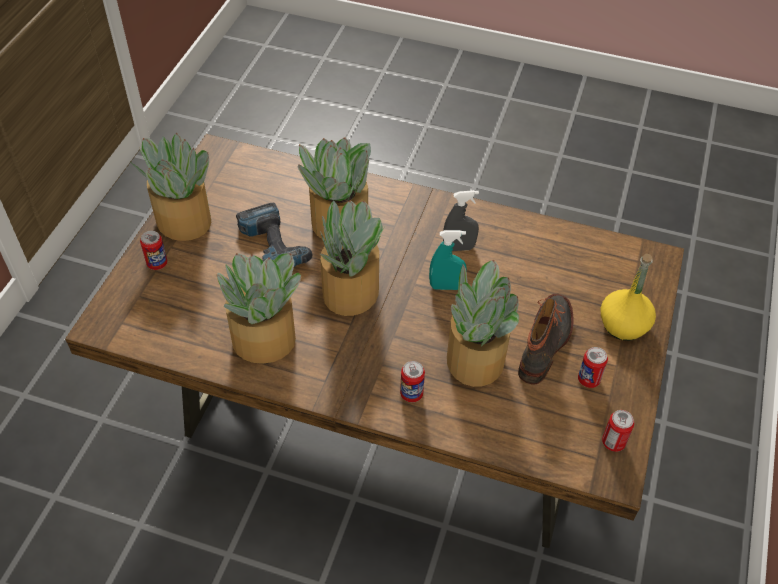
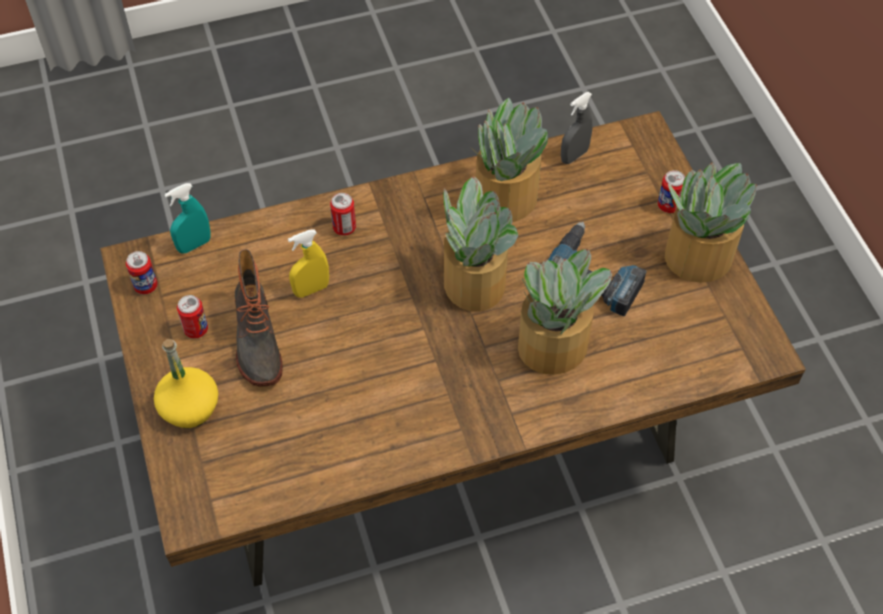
camera: 145 degrees right, 5 degrees up
turquoise spray bottle [429,230,467,290] -> turquoise spray bottle moved to [164,183,210,253]
grey spray bottle [443,190,479,251] -> grey spray bottle moved to [561,92,592,164]
potted plant [447,260,519,387] -> yellow spray bottle [288,229,329,298]

